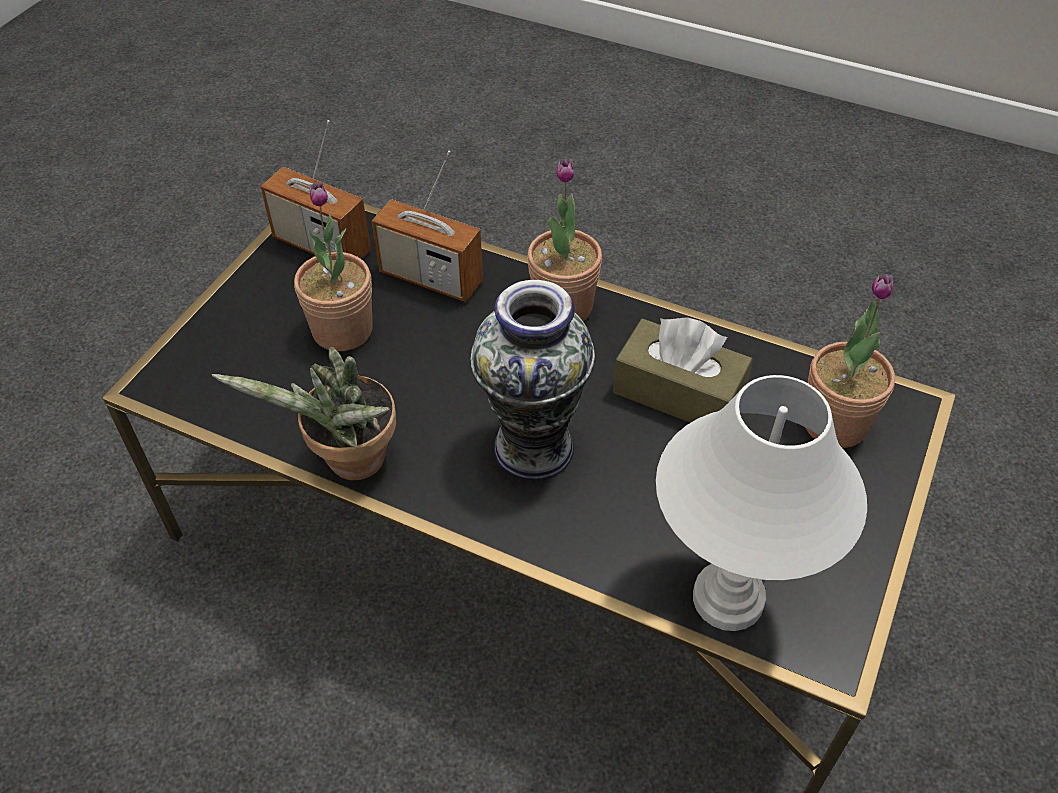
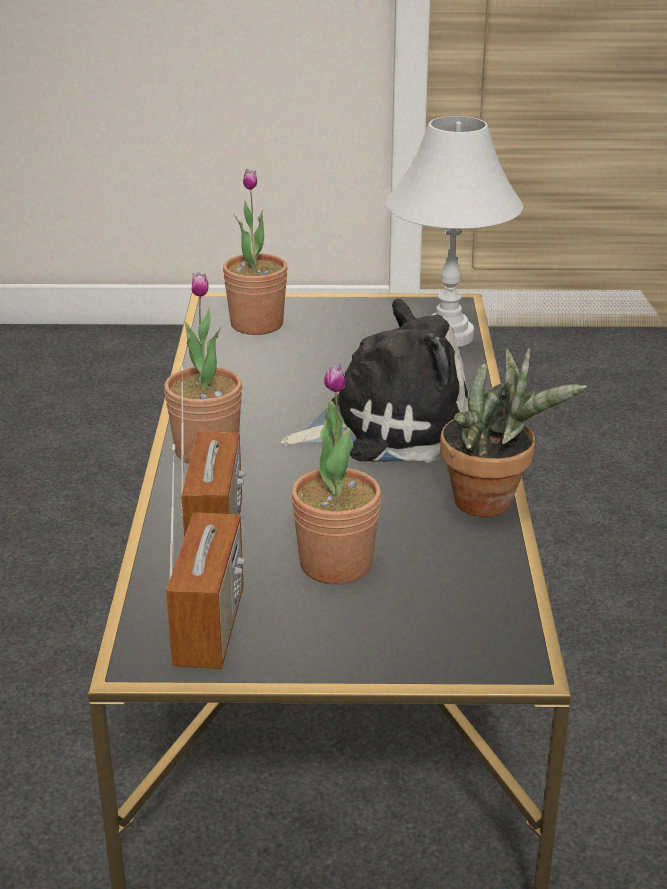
camera: 115 degrees left, 20 degrees down
vase [471,280,595,481] -> plush toy [280,299,469,463]
brown tissue box [613,317,753,423] -> none

